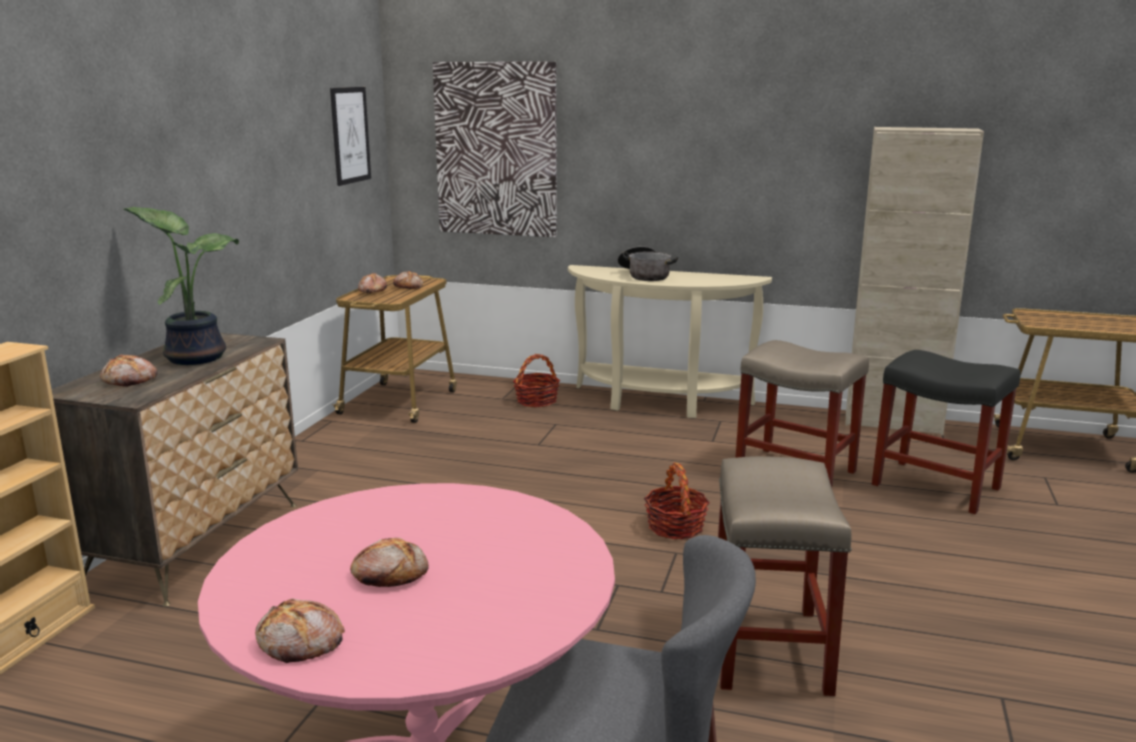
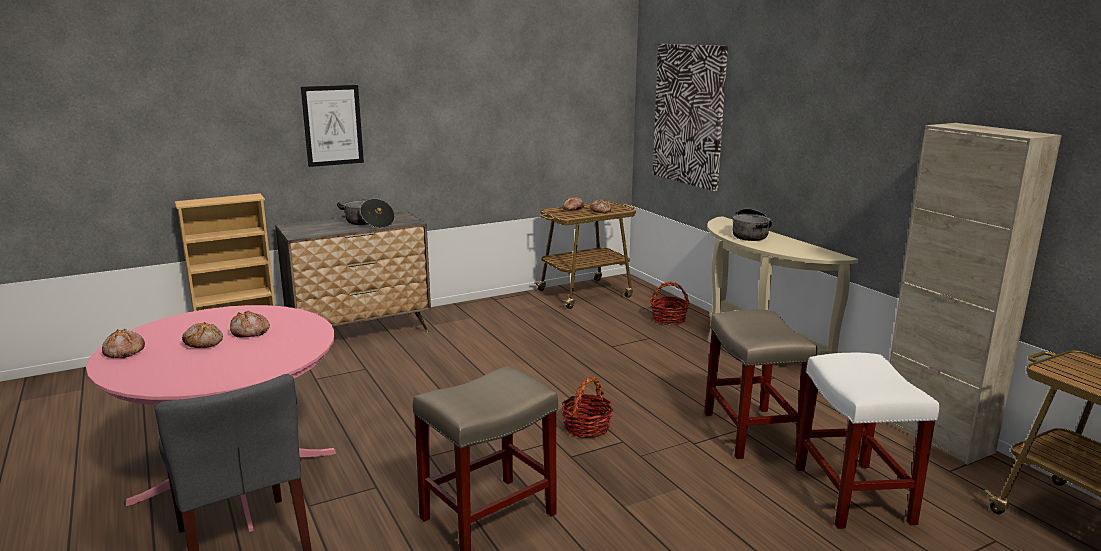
camera: 45 degrees right, 0 degrees up
bread [100,354,158,387] -> bread moved to [230,311,270,338]
potted plant [124,207,239,365] -> cooking pot [337,199,395,228]
picture [330,87,371,186] -> picture moved to [301,85,364,167]
black stool [872,350,1020,514] -> white stool [795,353,939,529]

